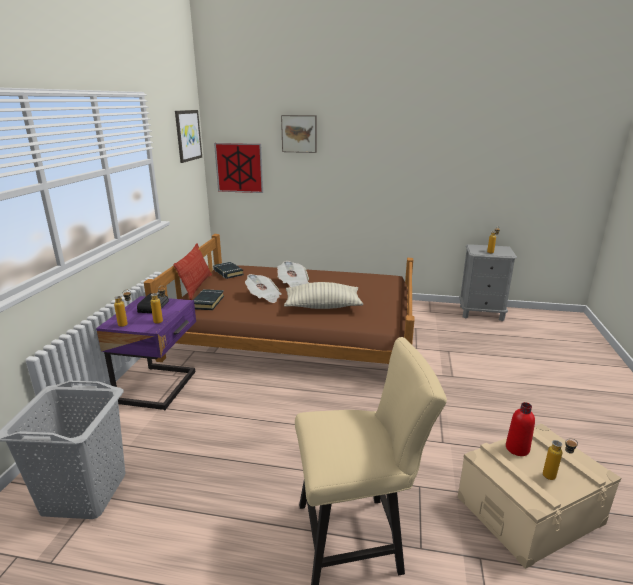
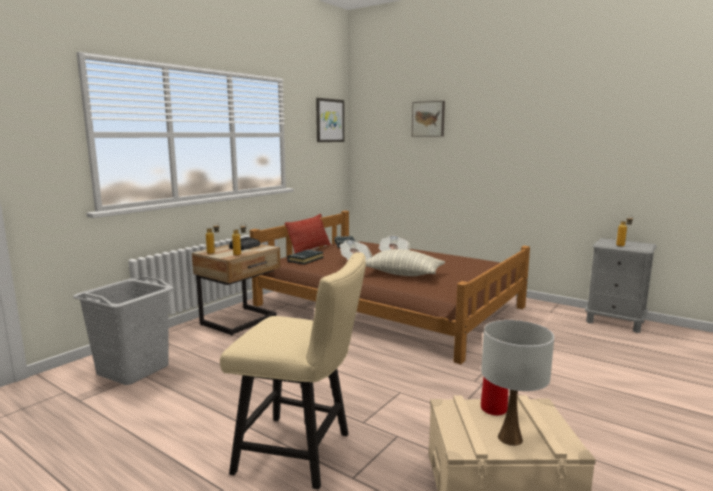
camera: 25 degrees right, 10 degrees down
purple nightstand [96,296,196,410] -> beige nightstand [192,244,281,336]
picture [214,143,263,193] -> none
bottle [543,438,578,480] -> white table lamp [481,320,554,446]

